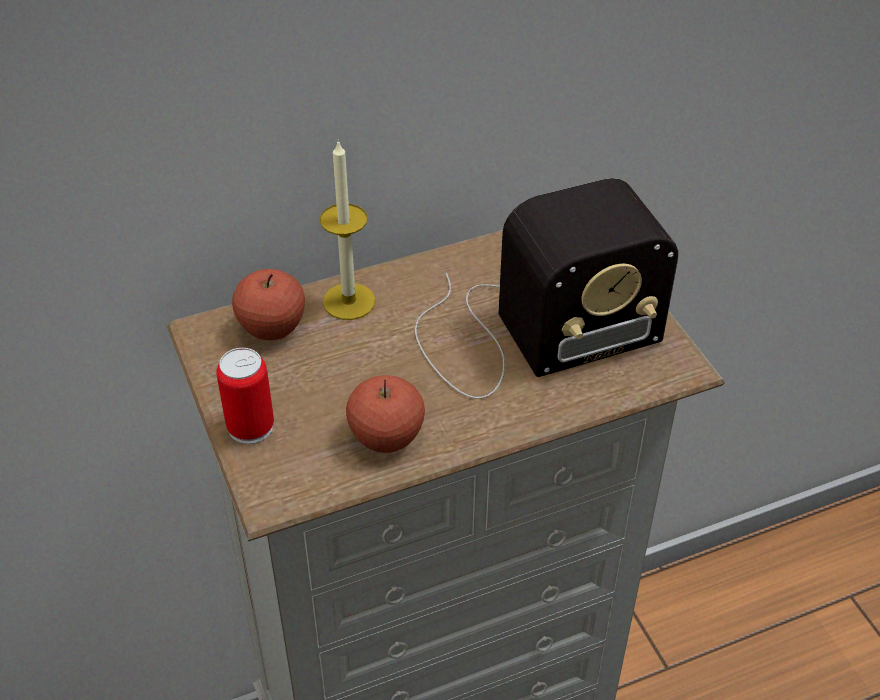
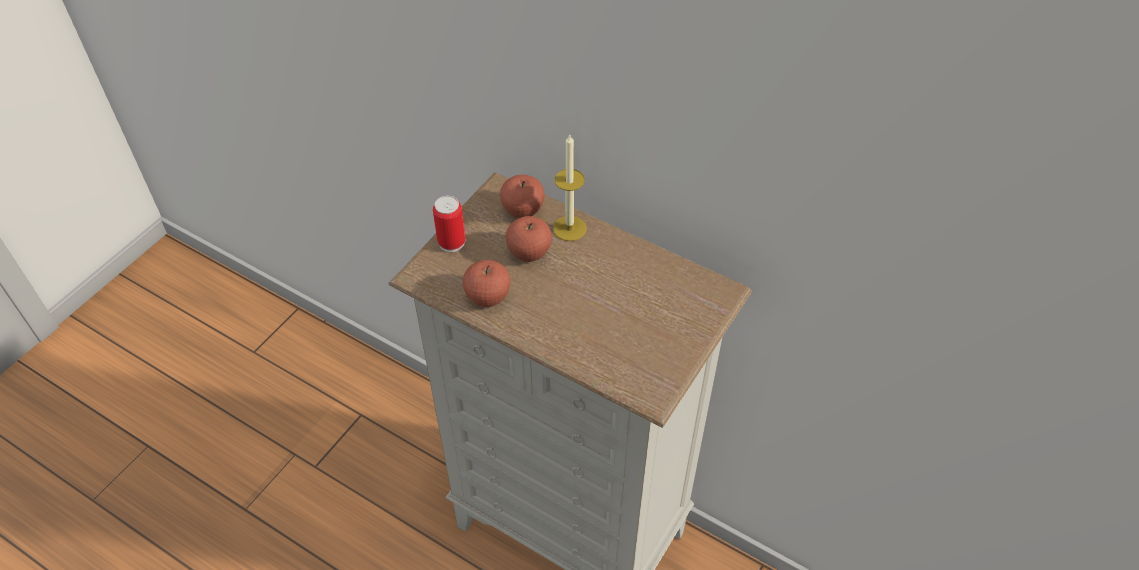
camera: 55 degrees right, 5 degrees up
radio [415,178,678,399] -> none
none -> apple [506,216,552,262]

